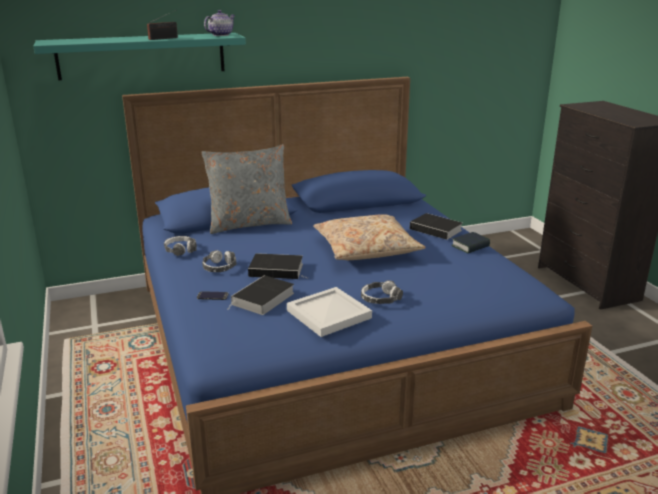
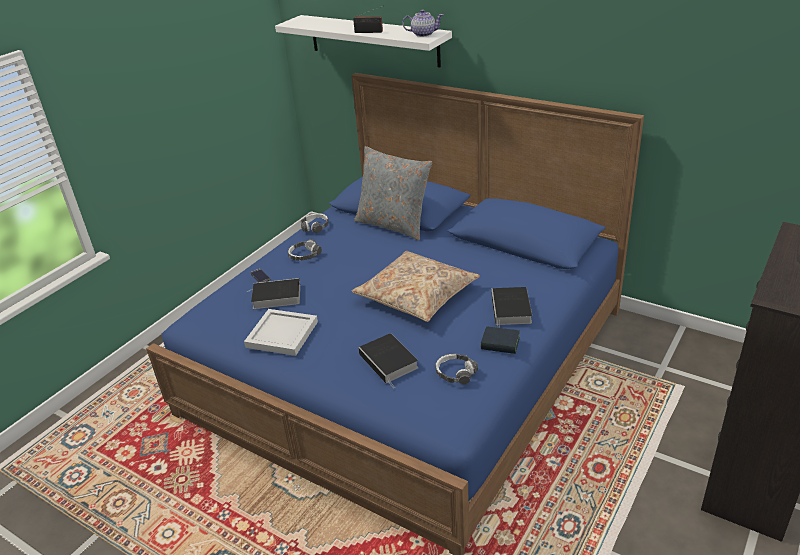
camera: 55 degrees right, 10 degrees up
turquoise shelf [33,33,246,80] -> white shelf [275,15,452,67]
book [248,253,308,279] -> book moved to [358,333,418,388]
headphones [361,280,403,304] -> headphones moved to [435,353,478,385]

